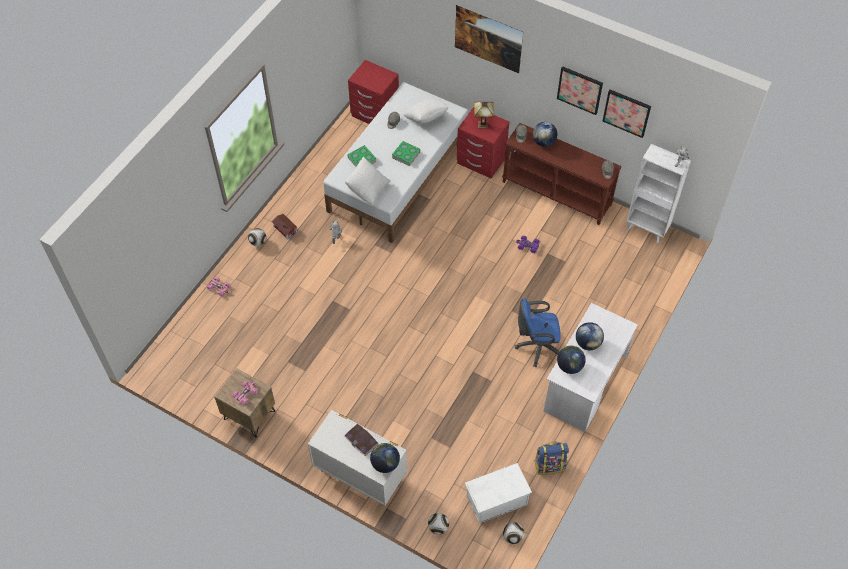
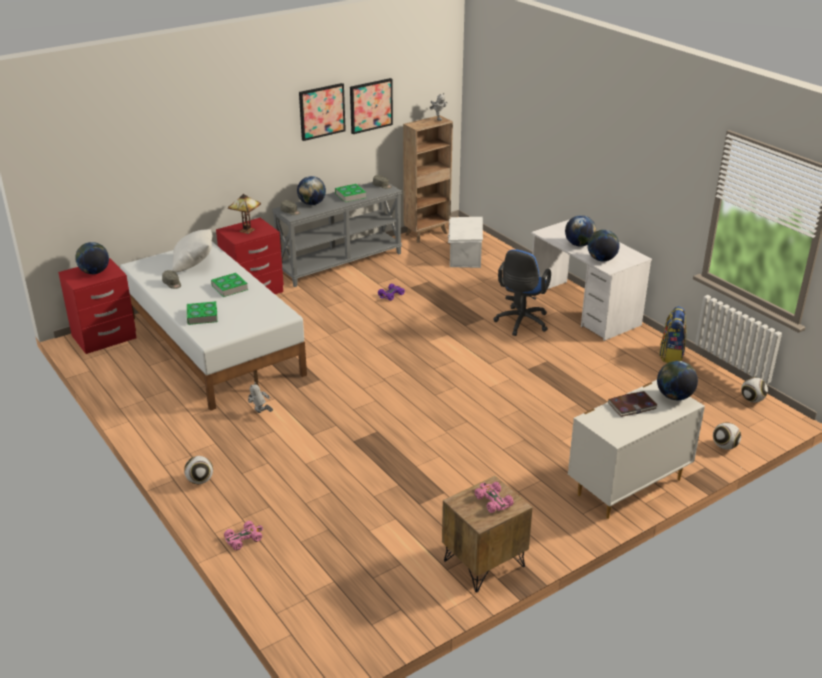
camera: 65 degrees left, 25 degrees down
toy house [272,214,297,239] -> none
white pillow [345,156,390,204] -> none
picture [455,5,523,74] -> none
white storage box [465,463,532,524] -> white storage box moved to [448,217,483,268]
brown console table [502,123,622,225] -> grey console table [272,182,402,287]
white bookcase [626,144,691,243] -> brown bookcase [403,115,453,243]
none -> globe [75,242,109,274]
none -> book [335,184,366,202]

